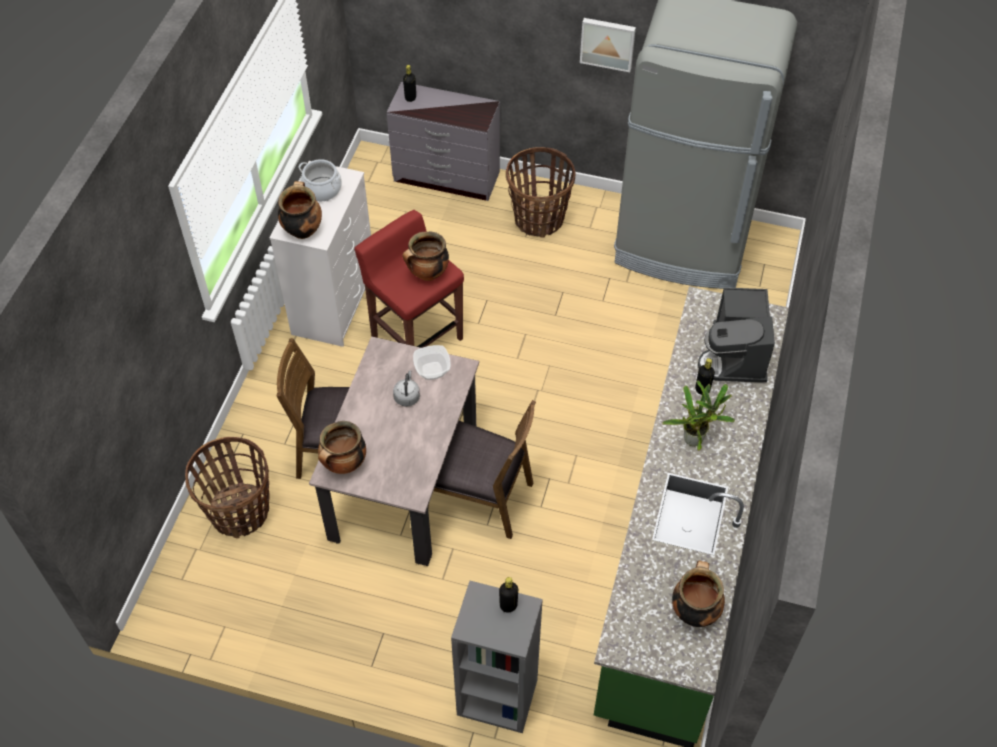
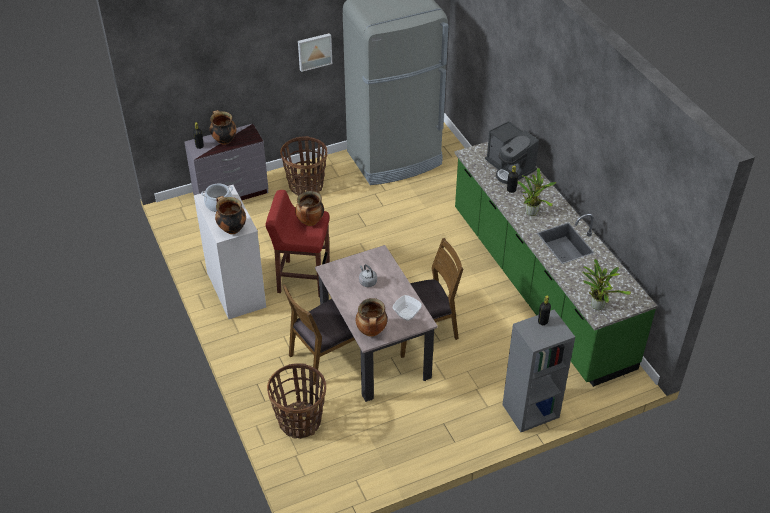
camera: 40 degrees left, 10 degrees down
bowl [413,345,451,380] -> bowl moved to [392,295,422,321]
cooking pot [672,560,725,627] -> cooking pot moved to [210,110,237,145]
none -> potted plant [583,259,631,310]

